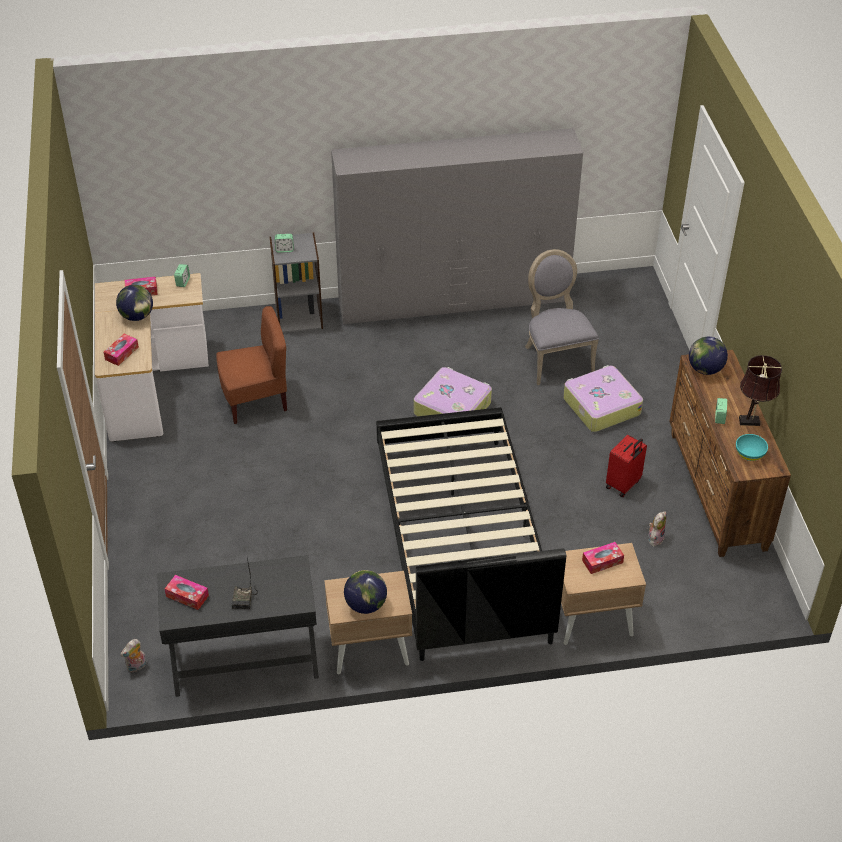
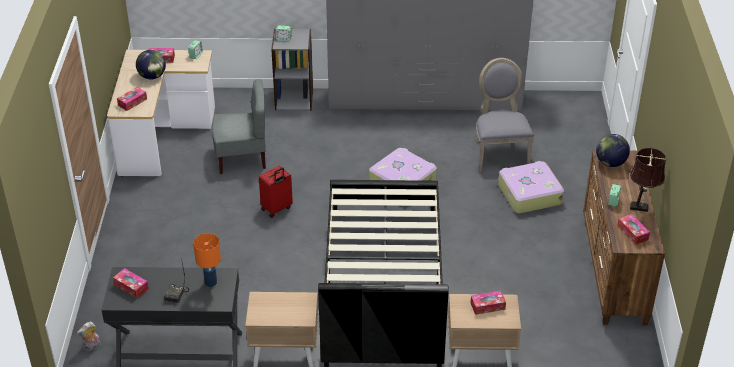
camera: 10 degrees right, 5 degrees down
brown chair [216,306,287,424] -> grey chair [212,79,266,174]
globe [344,570,387,614] -> none
red suitcase [606,435,647,497] -> red suitcase moved to [259,166,293,218]
plush toy [648,511,667,546] -> none
turquoise bowl [736,434,768,461] -> tissue box [617,214,650,245]
none -> orange table lamp [193,233,221,287]

